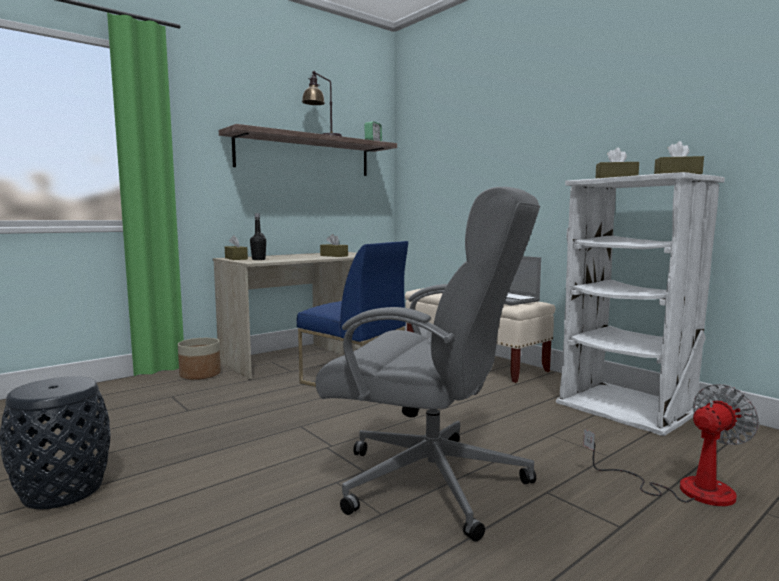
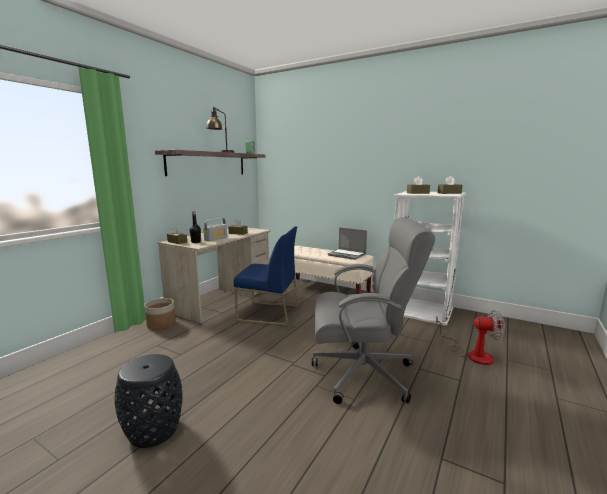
camera: 20 degrees left, 5 degrees up
fan [583,384,760,506] -> fan turned 60 degrees clockwise [436,310,505,365]
none -> radio [203,218,227,241]

